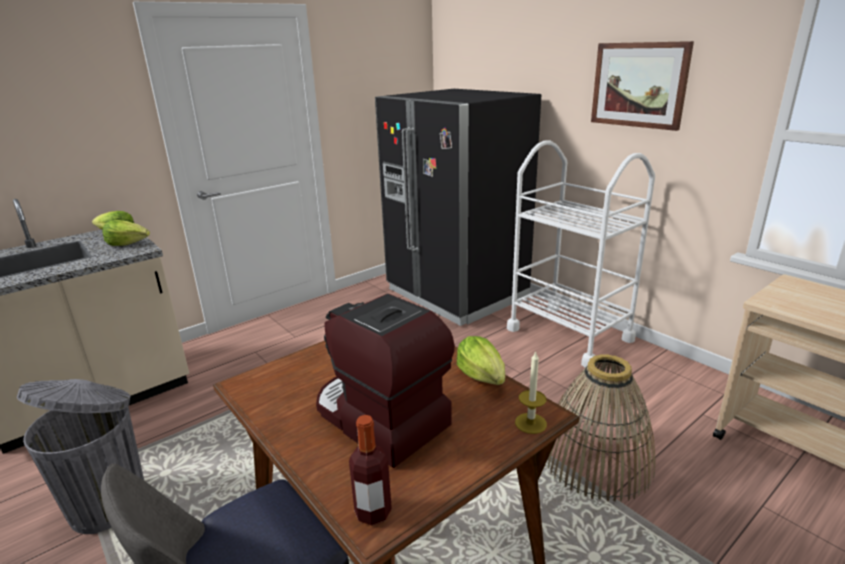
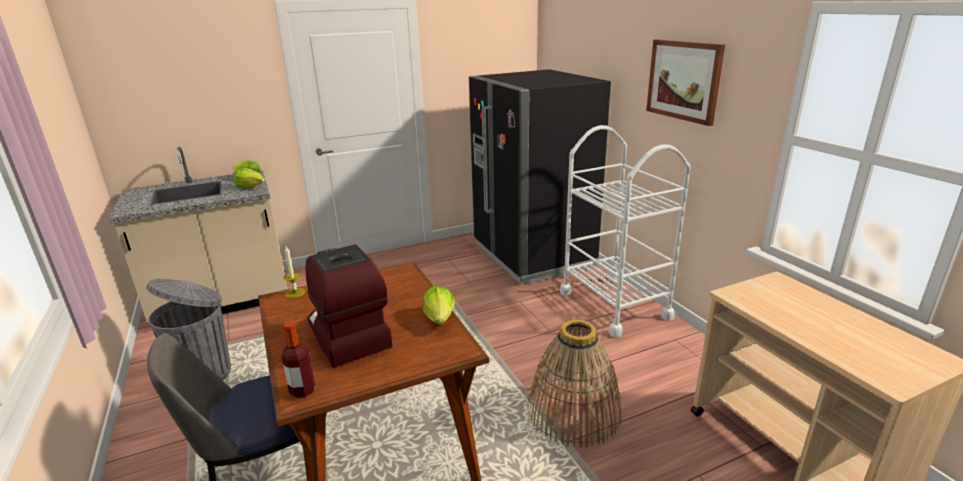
camera: 15 degrees right, 0 degrees up
candle [515,350,547,434] -> candle moved to [283,246,305,298]

